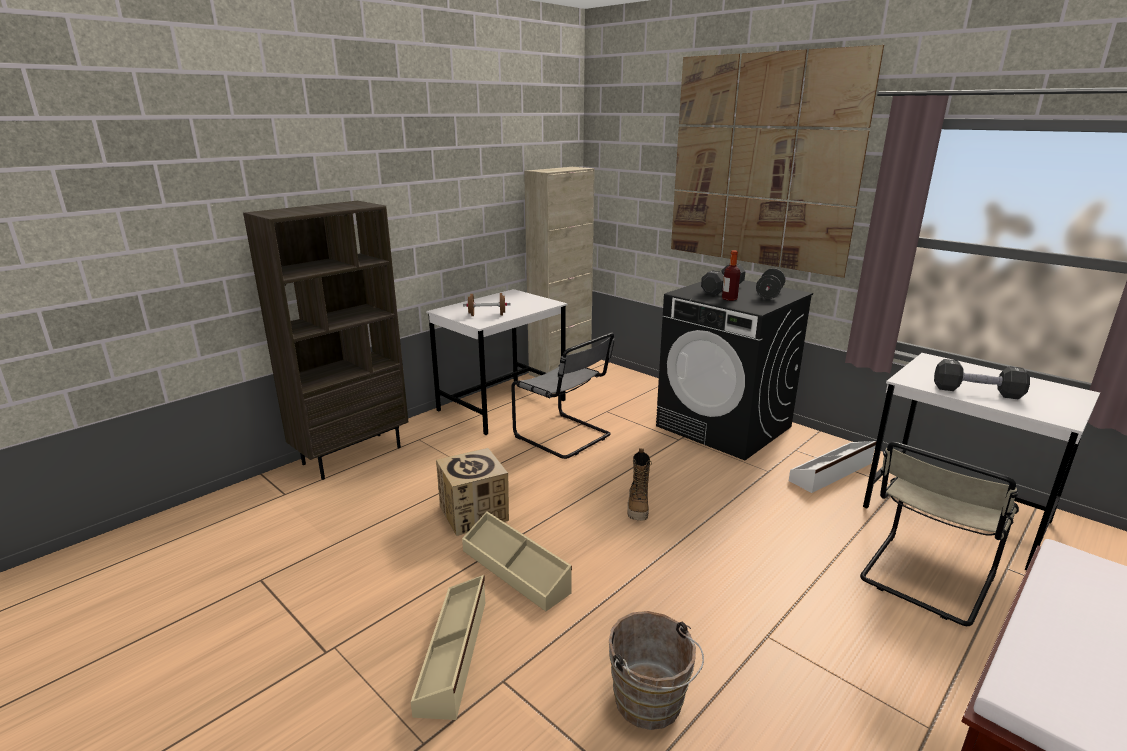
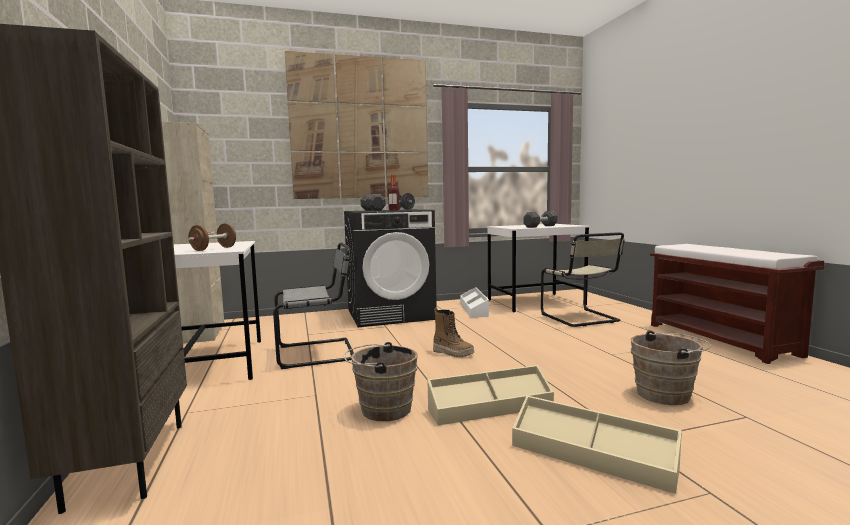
camera: 60 degrees left, 15 degrees down
cardboard box [436,448,509,536] -> brown bucket [344,342,418,421]

